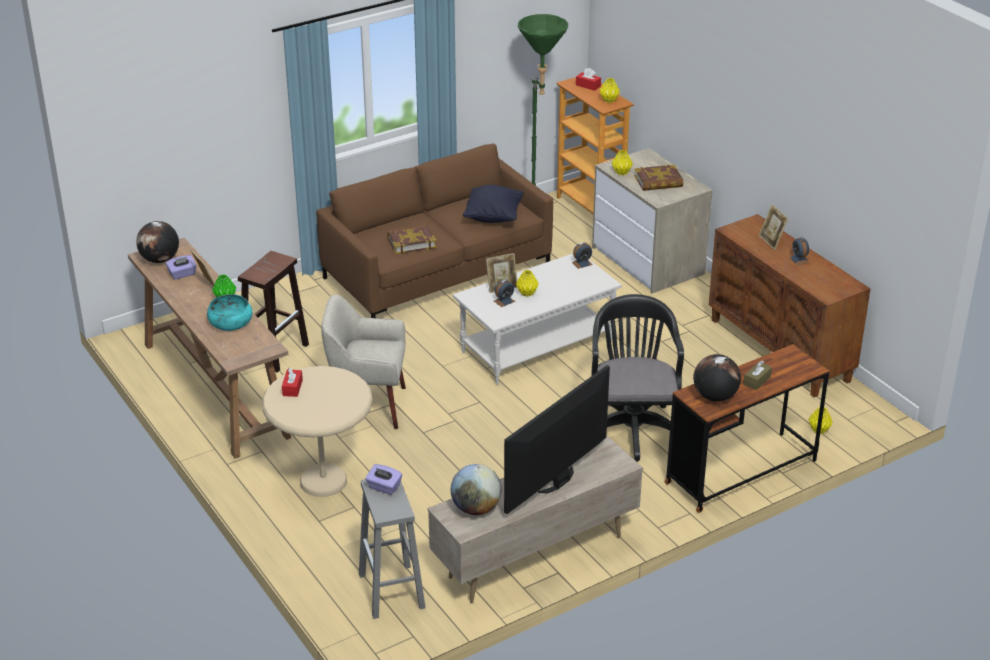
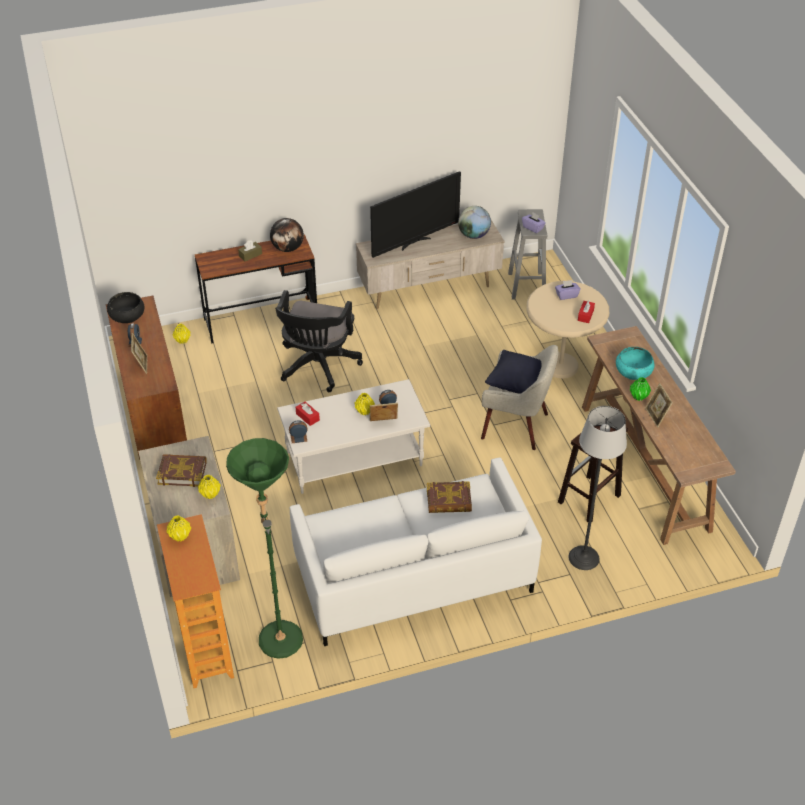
camera: 165 degrees left, 10 degrees up
globe [136,221,179,263] -> none
purple tissue box [166,255,197,280] -> purple tissue box moved to [555,280,581,300]
brown sofa [316,144,553,318] -> white sofa [290,458,542,646]
black pillow [463,185,524,223] -> black pillow moved to [485,350,542,394]
red tissue box [576,68,601,91] -> red tissue box moved to [296,402,320,426]
none -> black bowl [107,292,145,323]
none -> floor lamp [568,406,627,570]

